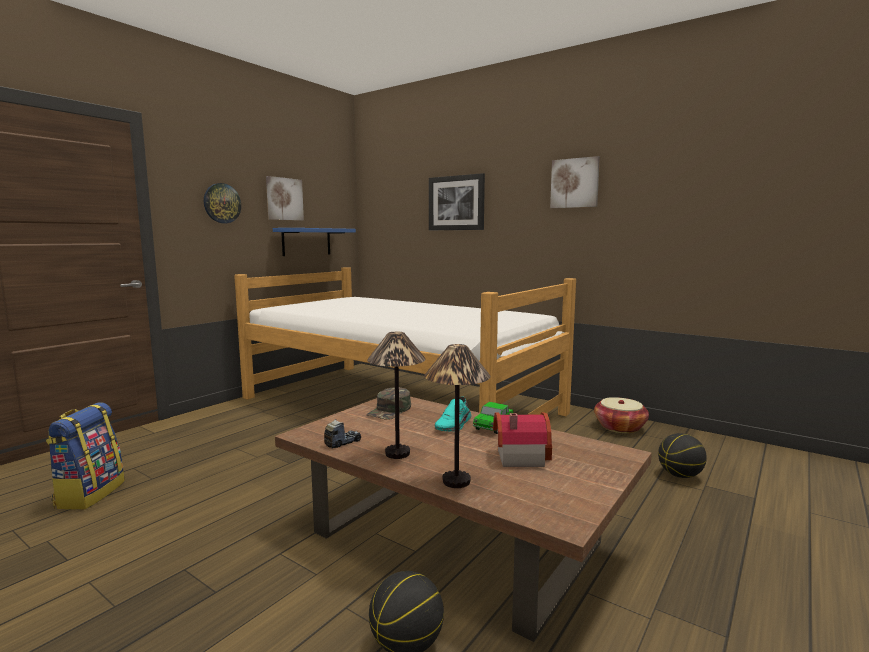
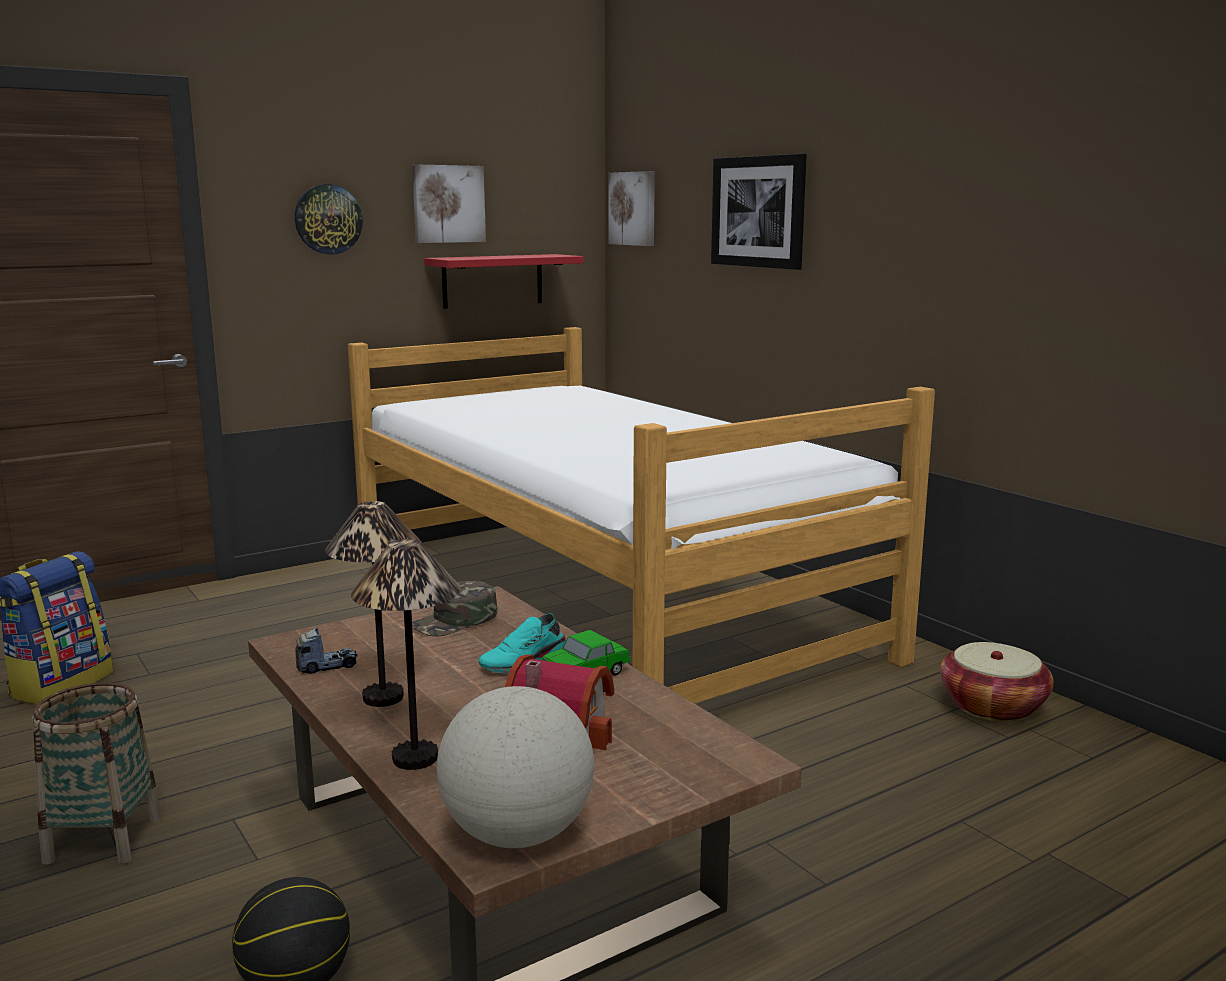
camera: 20 degrees right, 5 degrees up
blue shelf [273,228,356,256] -> red shelf [424,254,584,309]
picture [550,156,600,208] -> picture moved to [608,171,655,246]
basketball [658,433,707,478] -> none
none -> basket [32,682,162,865]
none -> globe [437,686,594,848]

